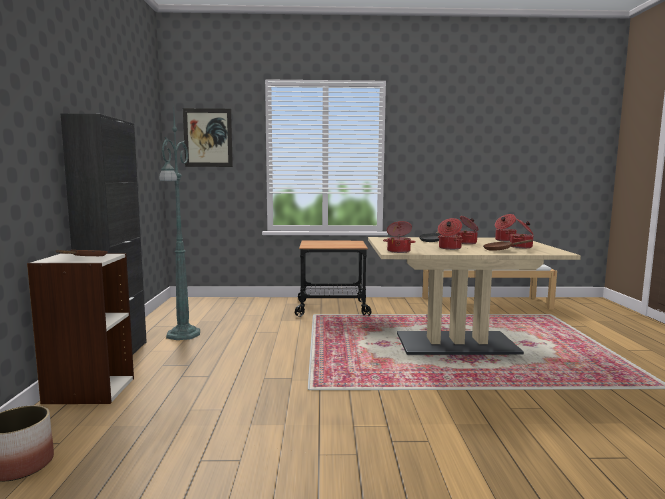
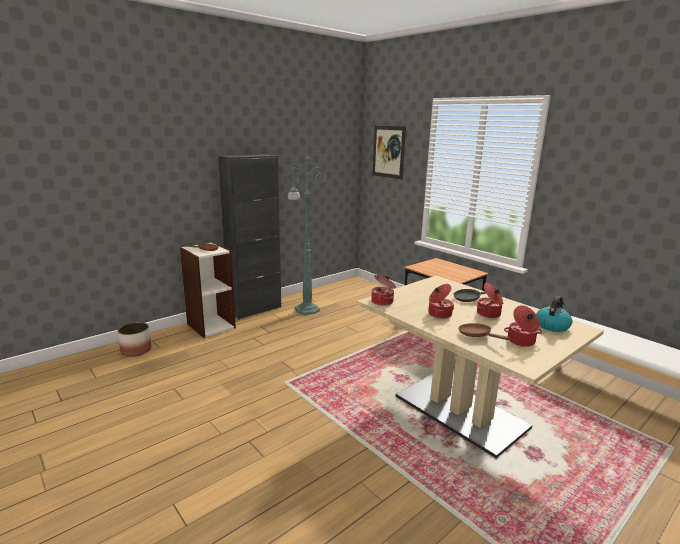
camera: 50 degrees right, 10 degrees up
cooking pot [495,214,516,242] -> kettle [536,296,572,332]

